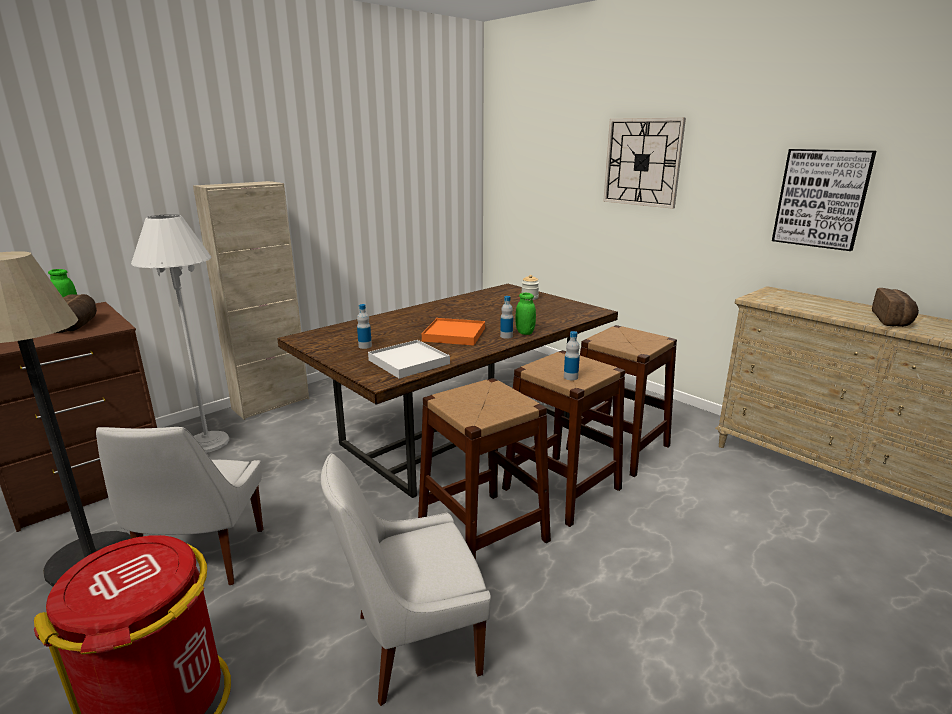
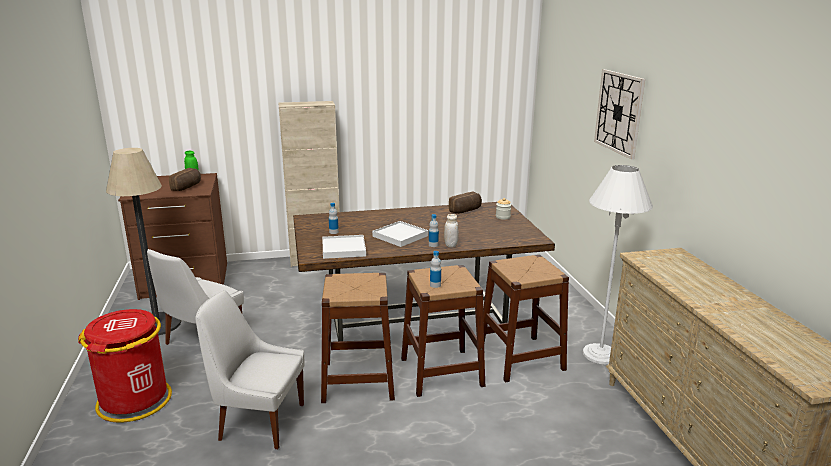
camera: 30 degrees right, 0 degrees up
white floor lamp [131,214,229,453] -> white floor lamp moved to [583,165,653,364]
orange tray [422,318,485,346] -> white tray [372,221,428,247]
green jar [515,293,536,335] -> white jar [444,214,459,247]
picture [772,149,876,251] -> none
bread [872,288,919,327] -> bread moved to [449,191,482,214]

